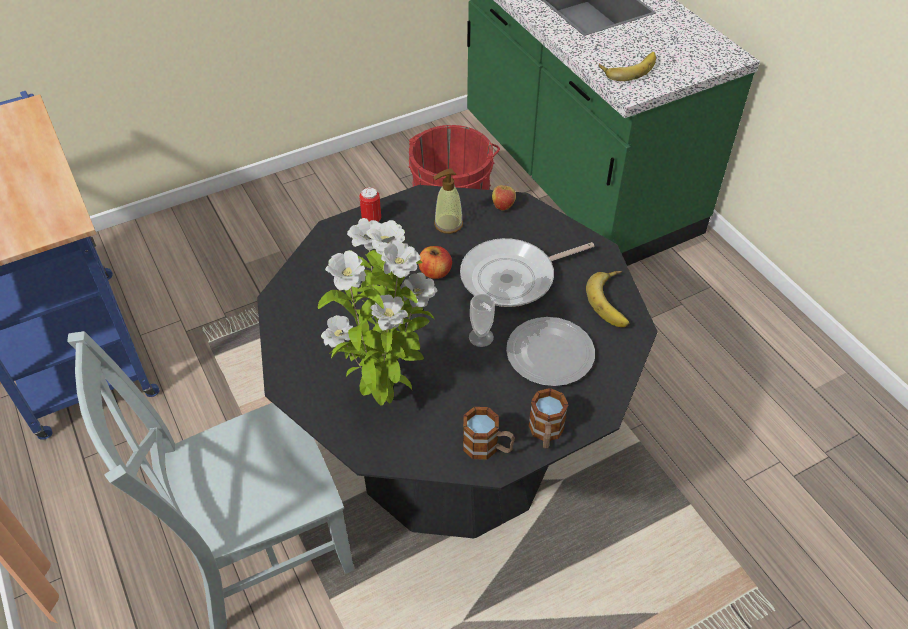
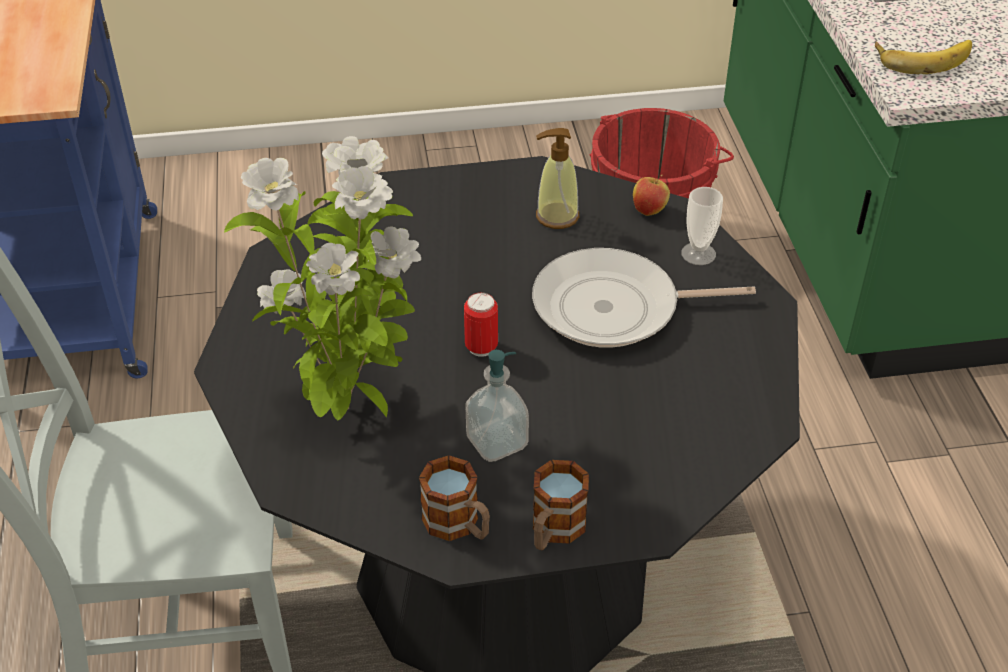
camera: 20 degrees right, 5 degrees down
can [359,187,381,222] -> can moved to [464,292,498,357]
apple [418,246,452,279] -> none
cup [469,294,495,347] -> cup moved to [681,187,723,265]
plate [506,317,595,386] -> none
banana [586,271,630,327] -> none
none -> soap dispenser [465,350,529,462]

